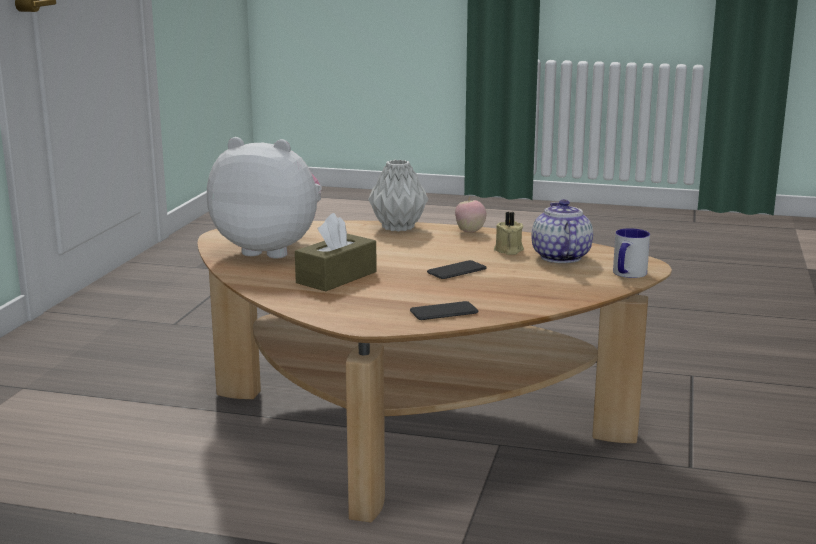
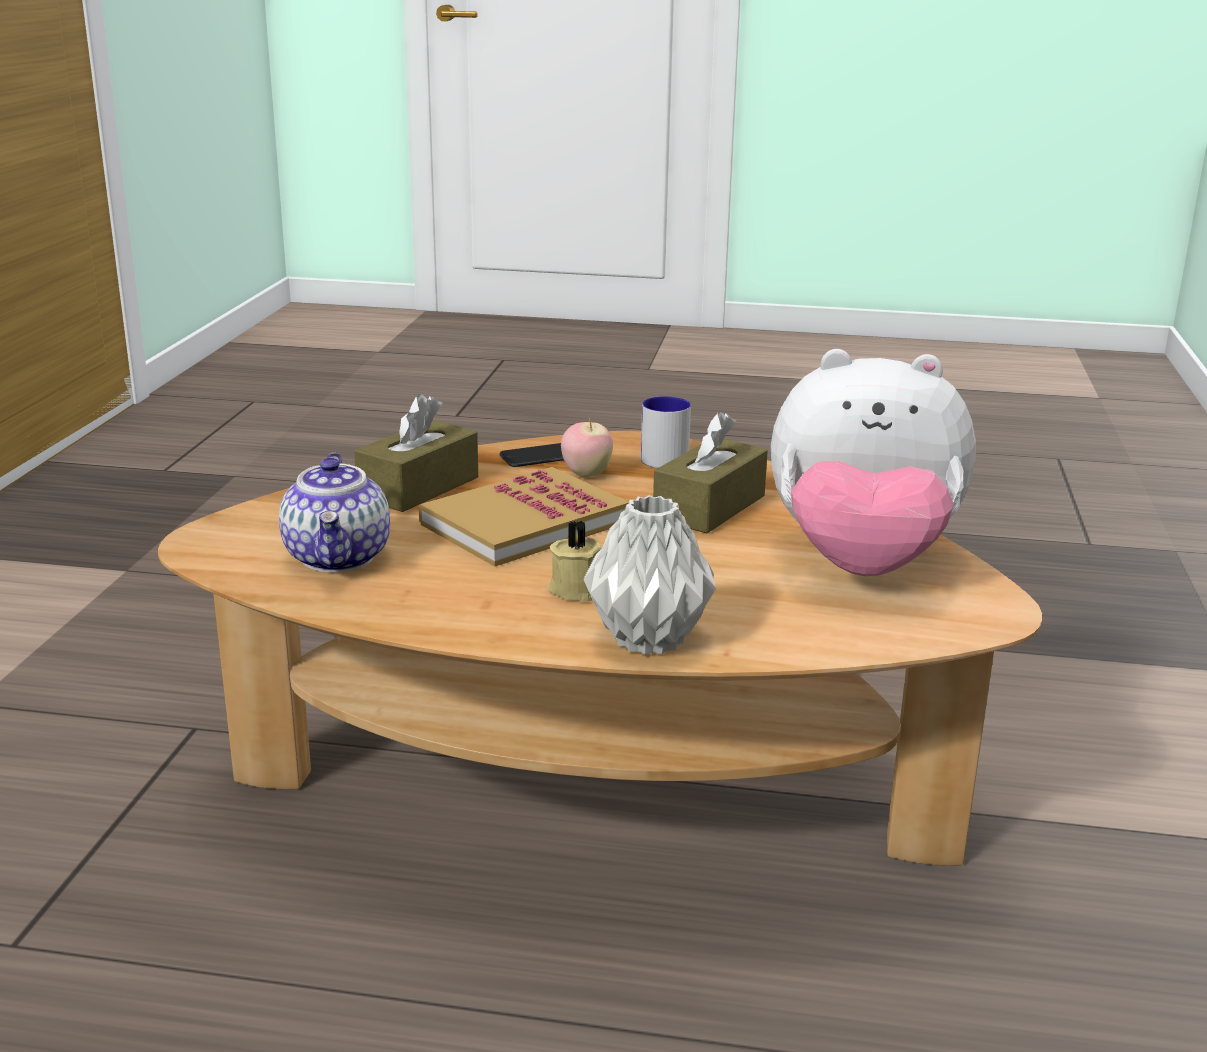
camera: 175 degrees right, 5 degrees up
phone [427,260,487,279] -> book [418,467,629,567]
apple [455,196,486,233] -> apple moved to [561,418,613,477]
beige candle [494,212,524,255] -> beige candle moved to [548,521,602,602]
mug [613,228,650,278] -> mug moved to [641,396,691,468]
none -> brown tissue box [354,394,478,512]

